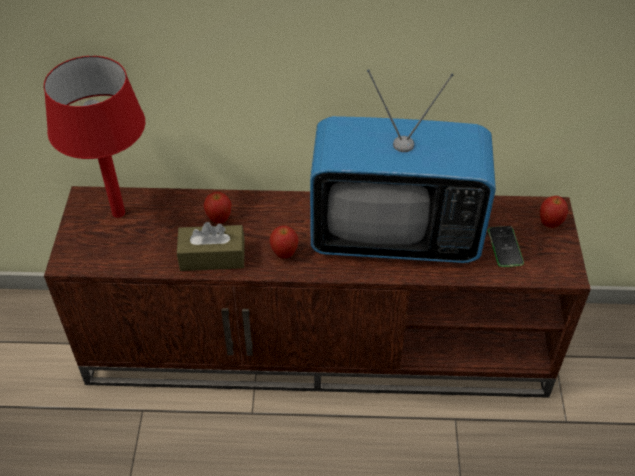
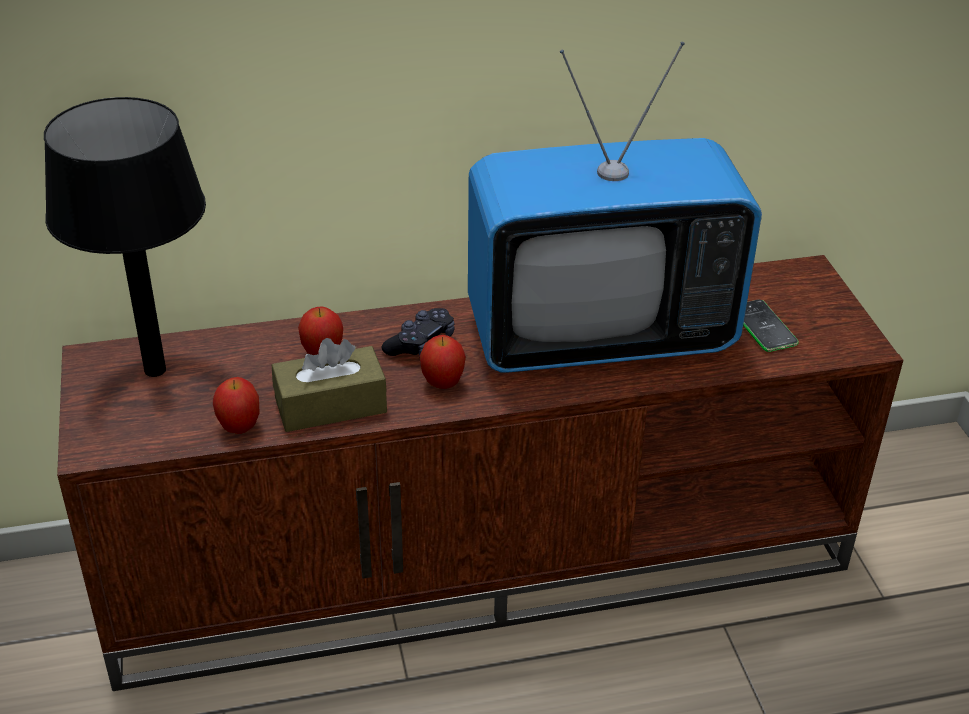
camera: 15 degrees left, 10 degrees down
red table lamp [44,56,145,218] -> black table lamp [44,97,206,377]
apple [540,196,568,228] -> apple moved to [213,377,260,434]
none -> black game controller [382,308,455,358]

